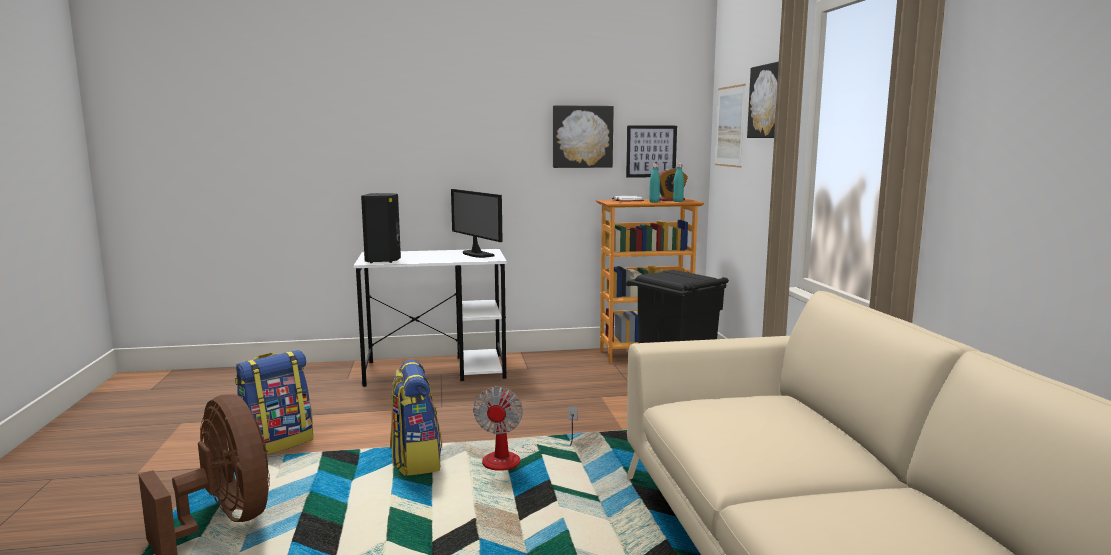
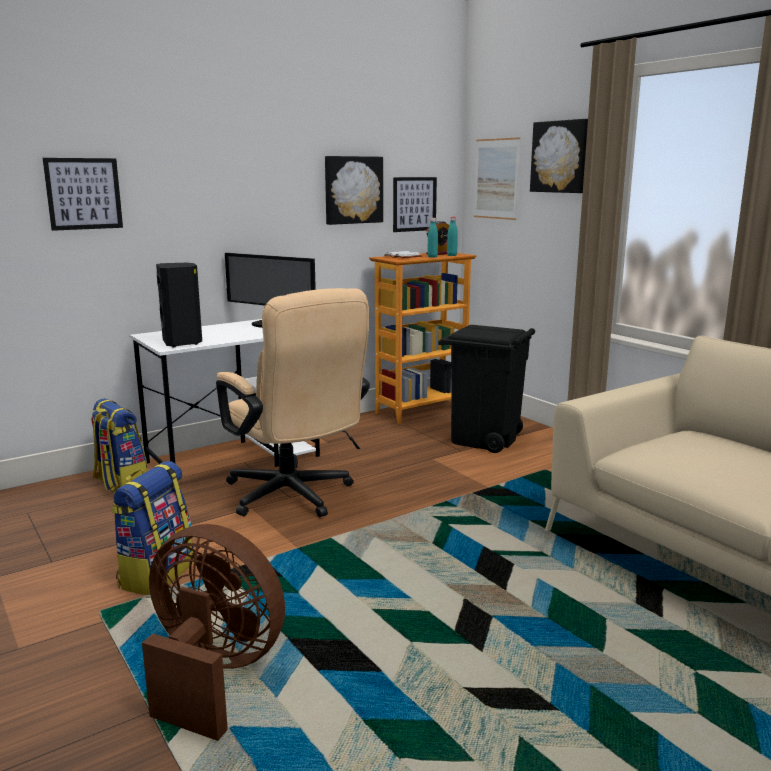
camera: 25 degrees left, 5 degrees up
backpack [390,360,442,476] -> backpack moved to [91,398,148,493]
fan [473,387,578,471] -> none
none -> picture [43,158,123,231]
none -> beige office chair [216,288,370,518]

